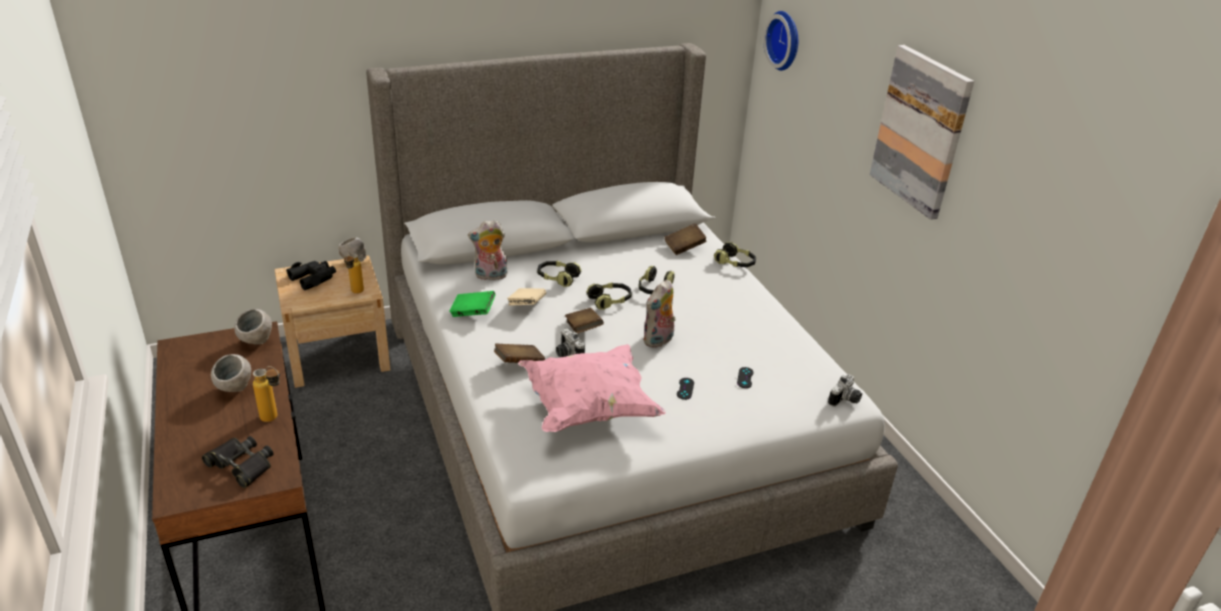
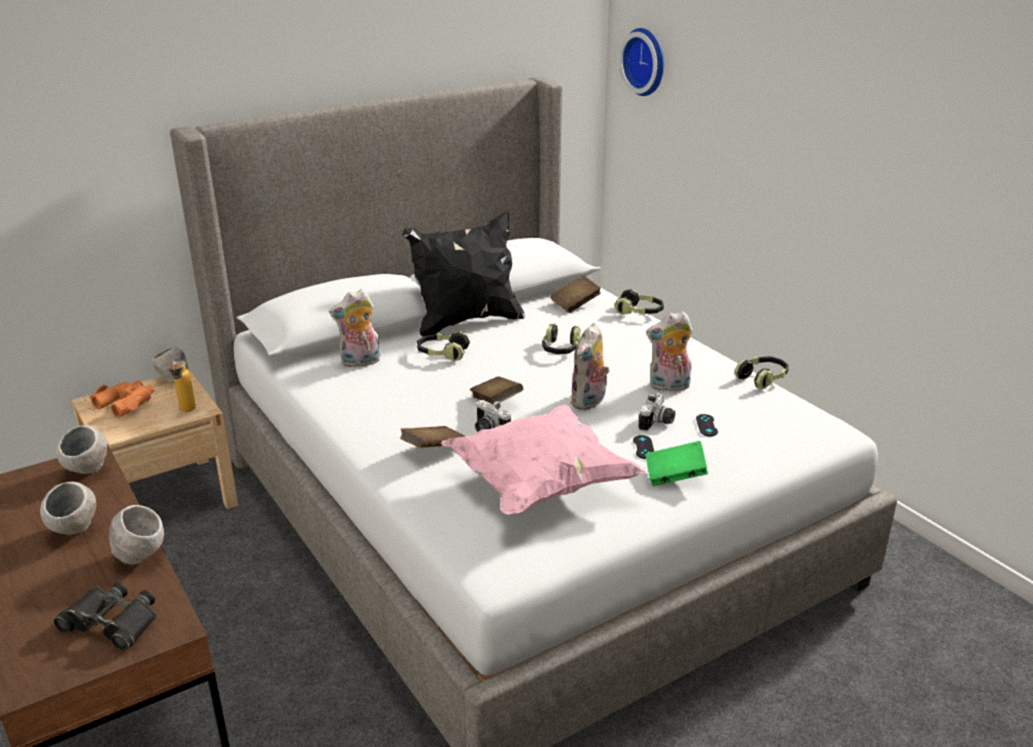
camera: 10 degrees left, 5 degrees down
bottle [253,366,280,422] -> grey bowl [109,505,164,564]
black binoculars [286,261,336,290] -> orange binoculars [89,380,154,418]
green book [449,291,495,317] -> green book moved to [645,441,708,486]
beige book [507,288,546,306] -> none
headphones [586,282,632,310] -> headphones moved to [735,356,789,389]
camera [828,374,862,407] -> camera moved to [638,393,675,432]
picture [870,45,974,220] -> none
none -> black pillow [403,212,525,337]
none -> plush toy [646,311,693,392]

